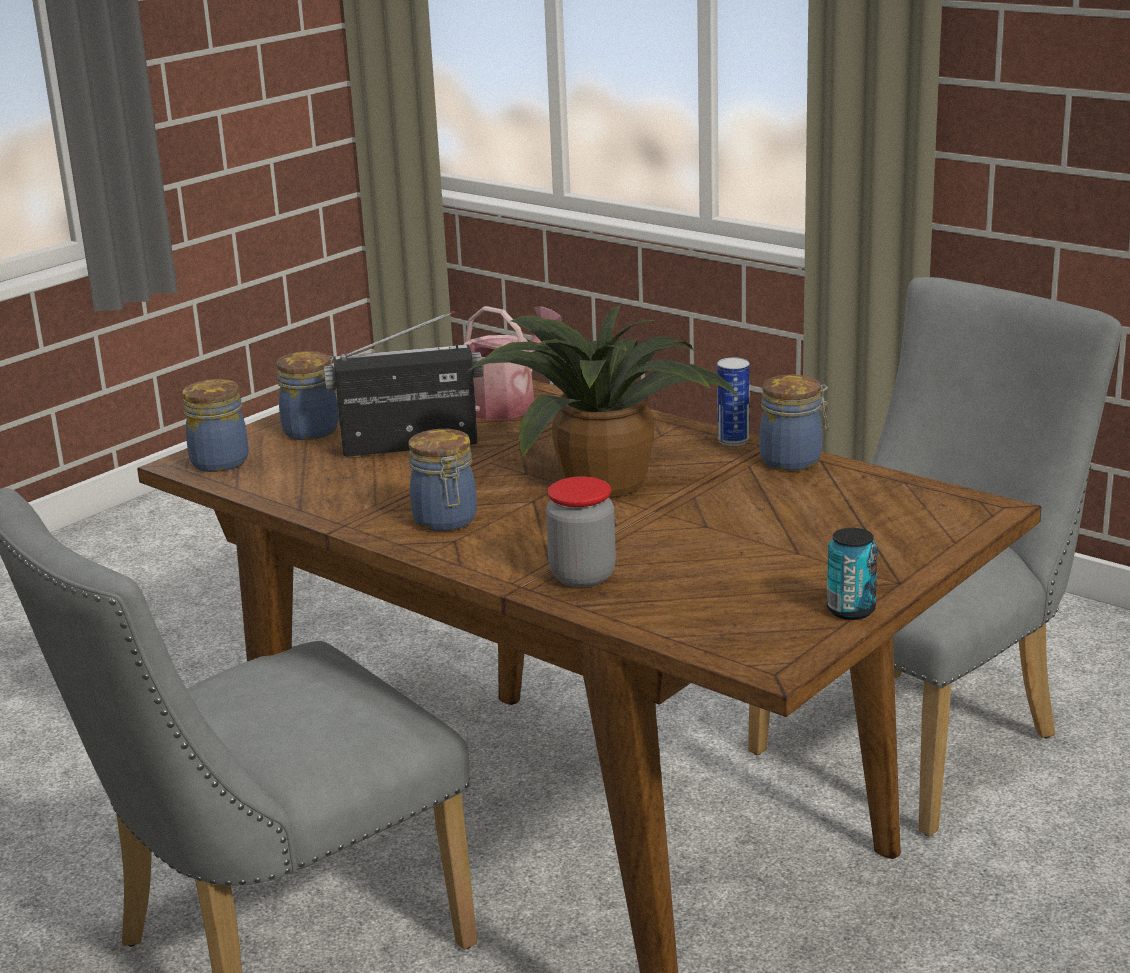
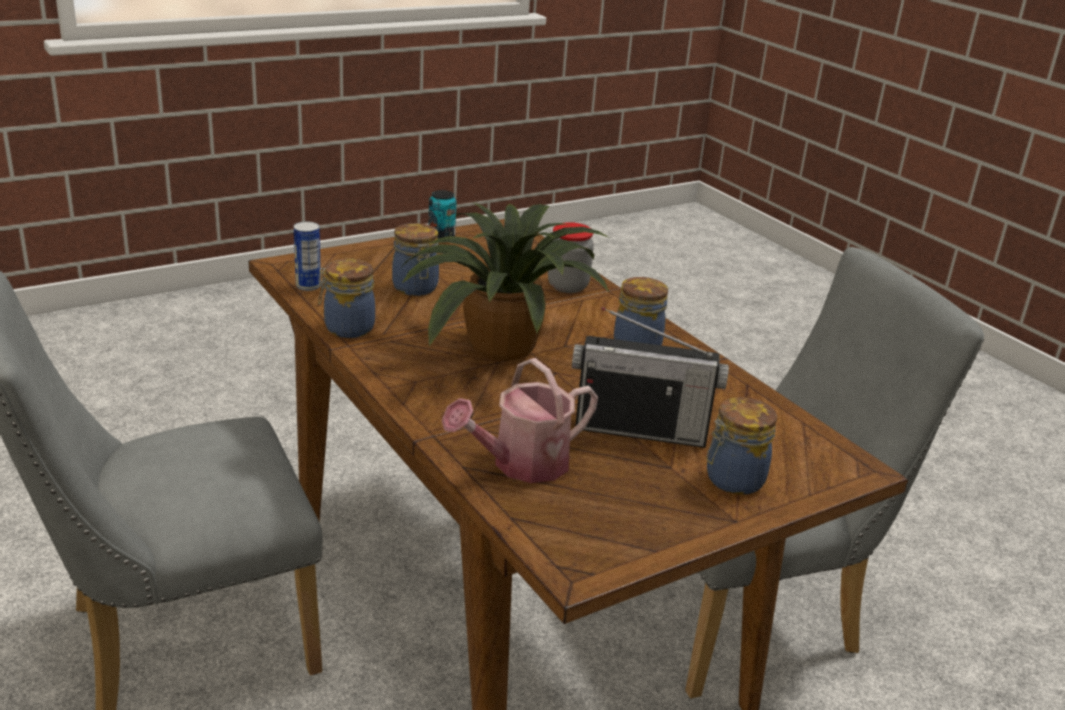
camera: 165 degrees left, 5 degrees up
jar [182,379,249,472] -> jar moved to [392,223,439,296]
can [717,358,750,446] -> can moved to [294,221,321,291]

